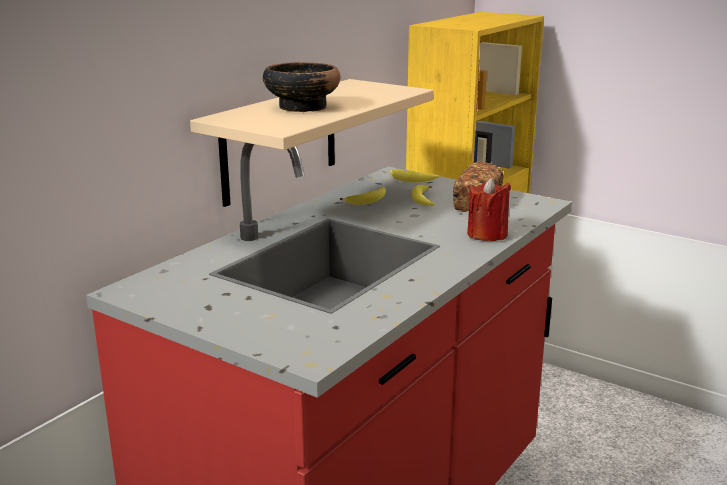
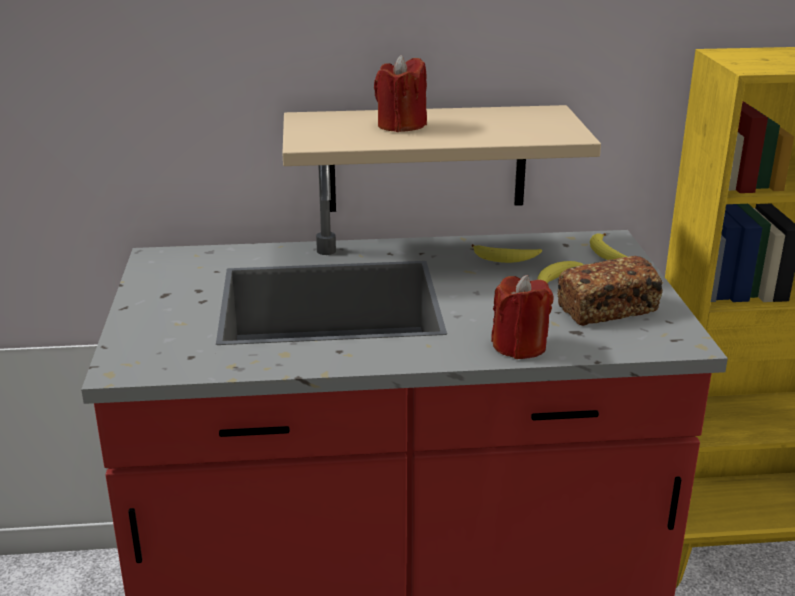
camera: 50 degrees right, 5 degrees up
bowl [263,62,340,112] -> red candle [374,55,427,132]

